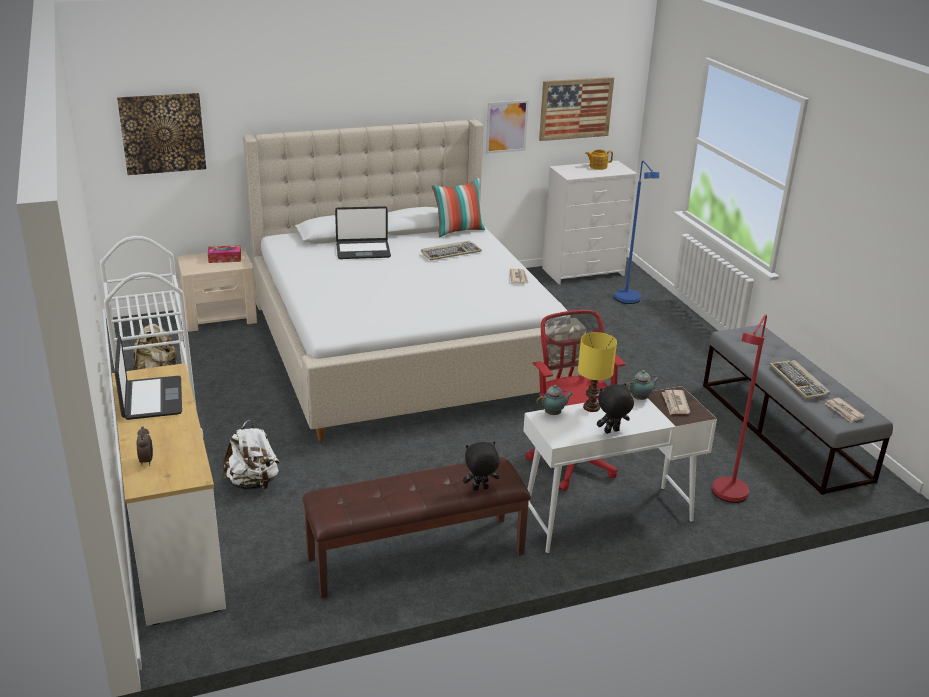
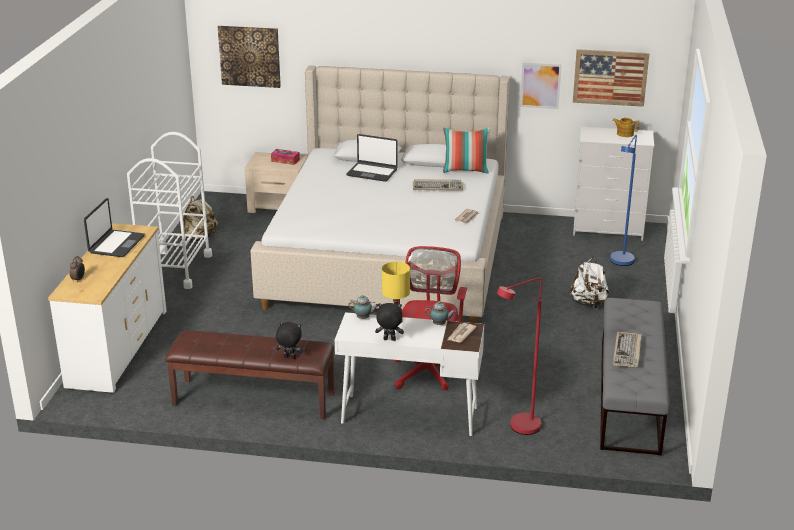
camera: 30 degrees right, 0 degrees up
white backpack [221,420,280,490] -> white backpack moved to [568,257,609,308]
newspaper [825,398,865,423] -> none

